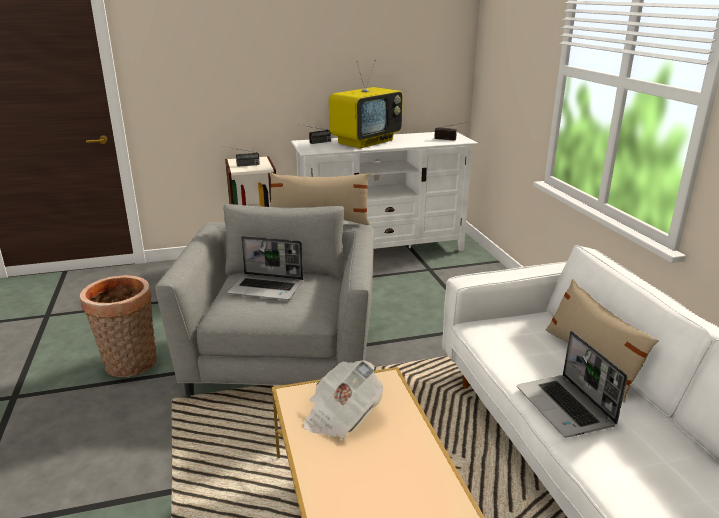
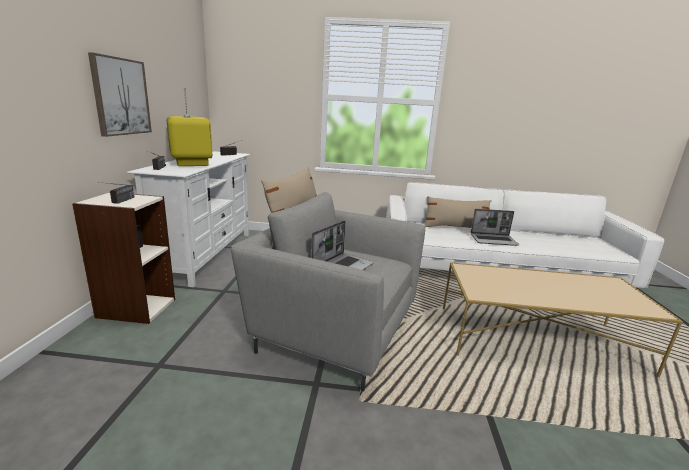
camera: 70 degrees left, 5 degrees down
basket [80,275,157,377] -> none
newspaper [303,360,383,439] -> none
none -> picture [88,52,152,137]

